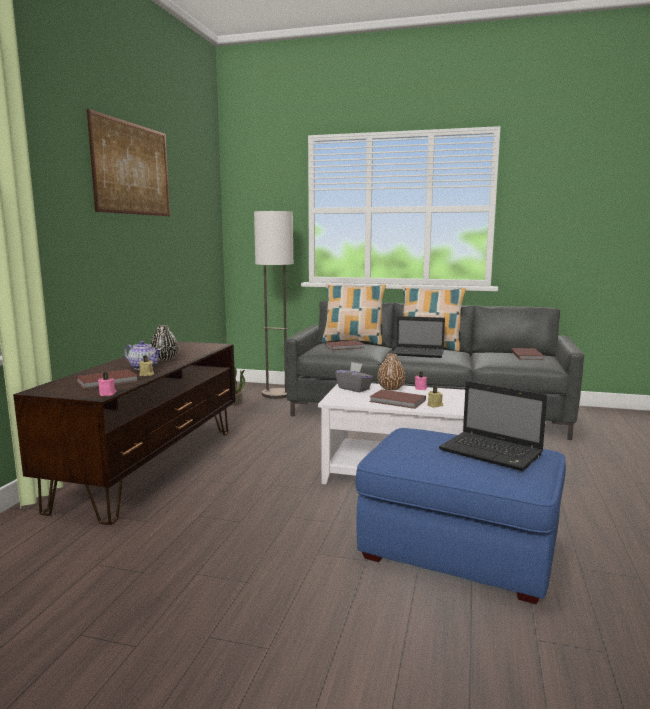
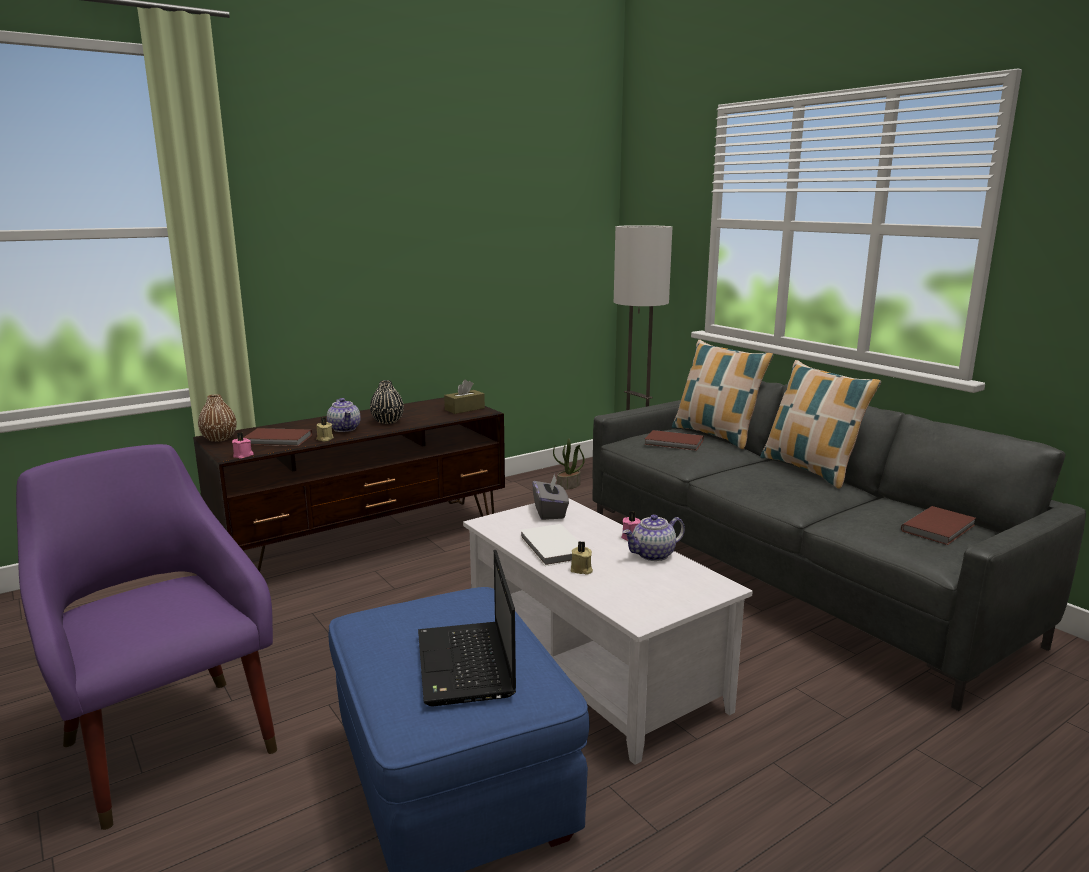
camera: 40 degrees right, 5 degrees up
picture [87,109,170,216] -> none
brown book [370,389,426,409] -> white book [520,524,579,566]
brown vase [377,353,406,390] -> brown vase moved to [198,394,237,442]
laptop [392,316,445,358] -> none
none -> purple armchair [16,444,277,830]
none -> brown tissue box [444,379,485,414]
none -> teapot [623,514,685,561]

